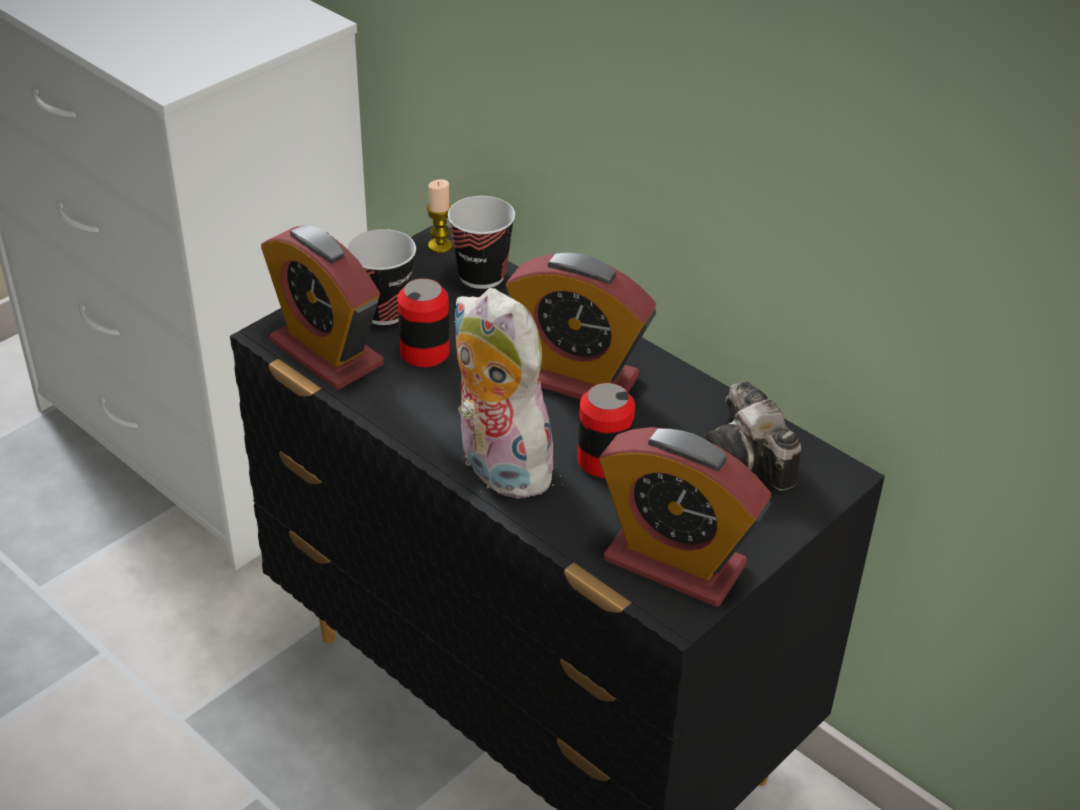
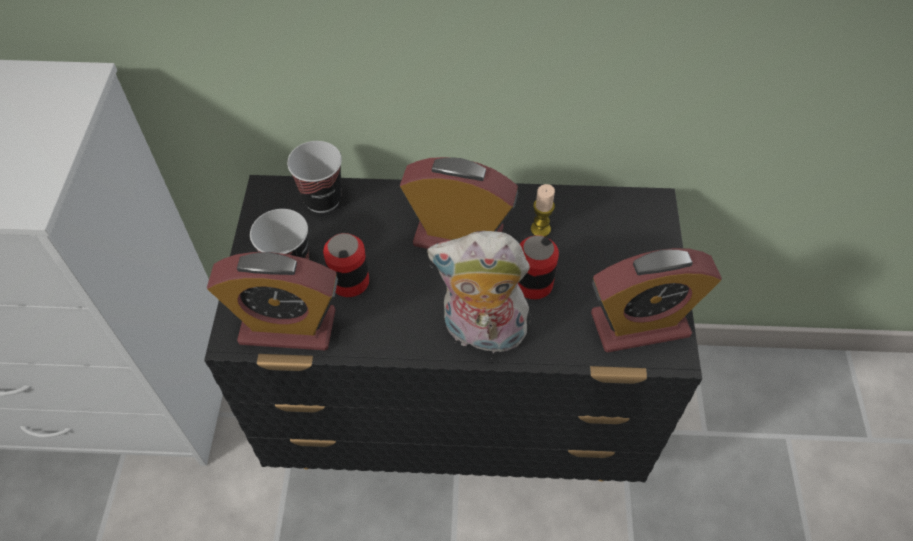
camera: 40 degrees left, 15 degrees up
candle [427,179,453,253] -> candle moved to [531,184,555,237]
alarm clock [506,253,656,400] -> alarm clock turned 150 degrees counterclockwise [400,157,518,249]
camera [703,381,801,491] -> none

